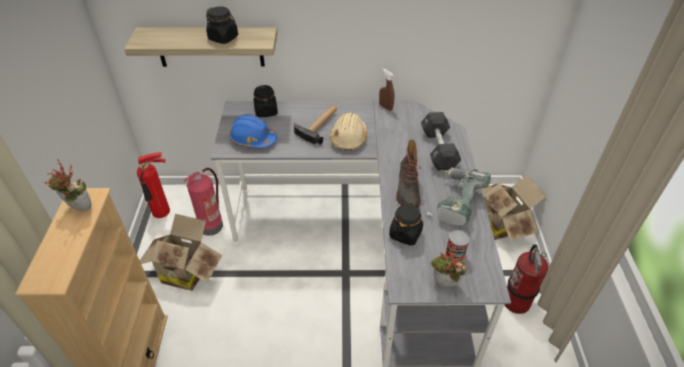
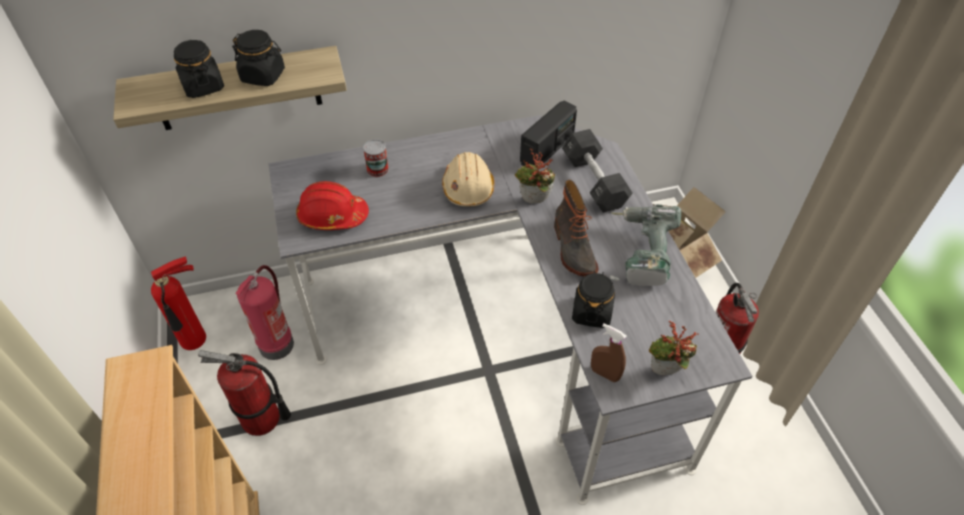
camera: 15 degrees left, 5 degrees up
potted plant [45,159,92,211] -> potted plant moved to [515,148,556,203]
cardboard box [140,214,222,291] -> fire extinguisher [198,350,291,436]
blue hard hat [229,114,277,148] -> red hard hat [296,181,369,230]
black jar [253,85,278,118] -> black jar moved to [174,40,224,98]
hammer [294,105,337,145] -> none
brown spray bottle [379,69,394,111] -> brown spray bottle moved to [591,323,626,382]
can [445,230,470,263] -> can moved to [363,139,389,177]
none -> radio [520,101,577,166]

